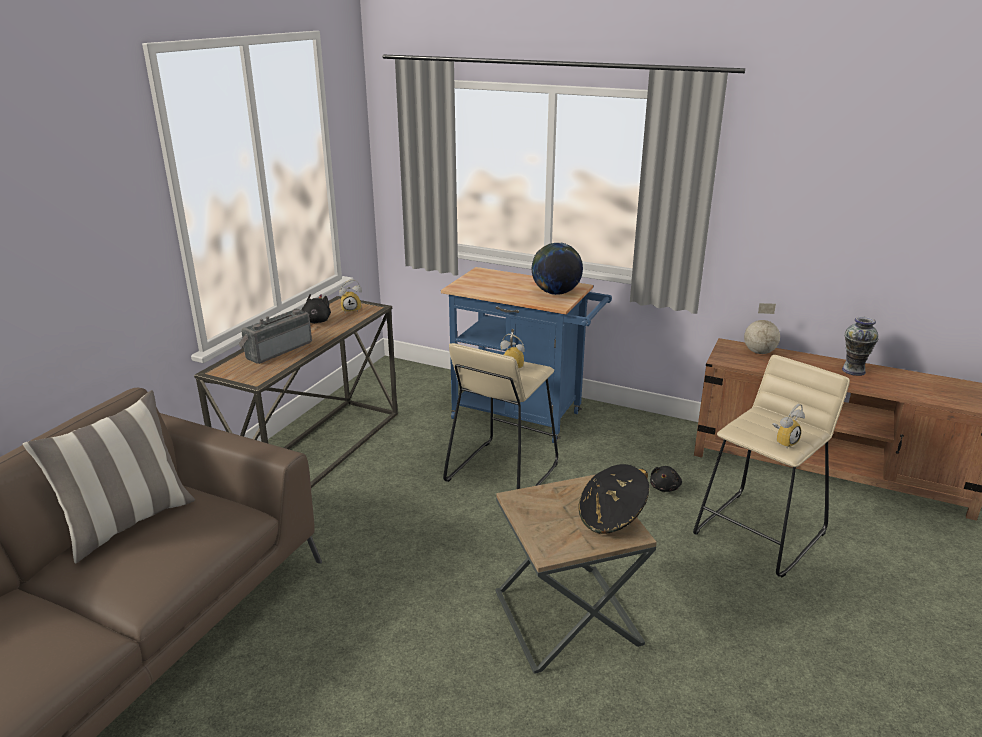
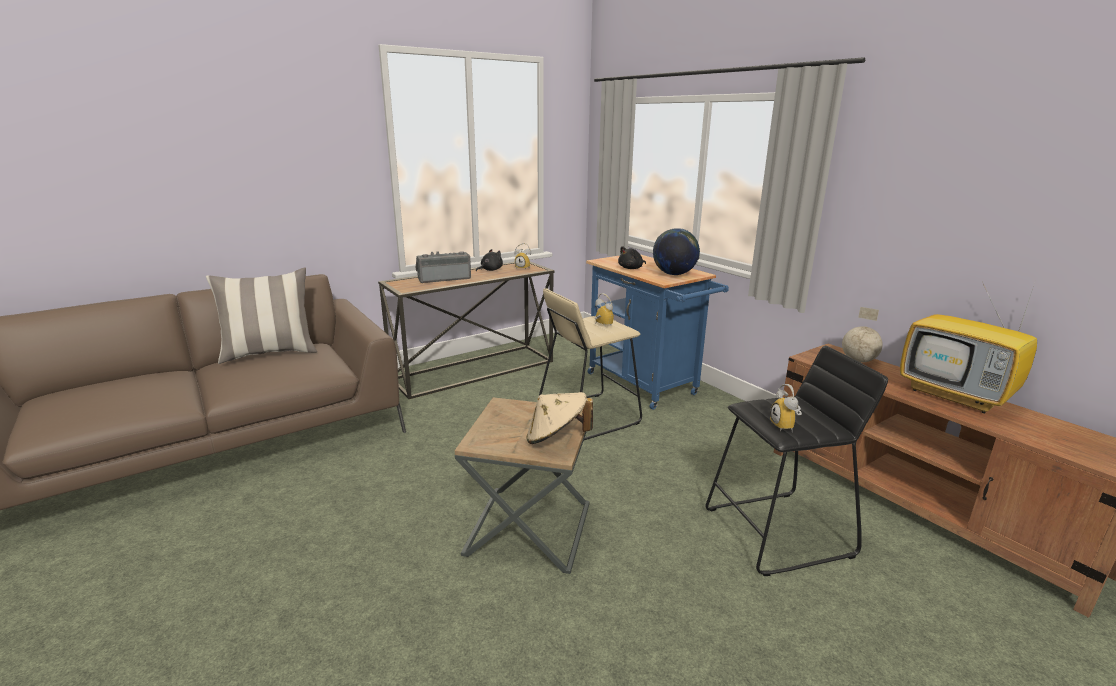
camera: 30 degrees right, 5 degrees down
black hat [578,464,649,534] -> beige hat [527,392,593,444]
black plush toy [650,466,682,492] -> black plush toy moved to [618,246,646,269]
beige stool [693,355,850,578] -> black stool [705,346,888,576]
alarm clock [772,404,805,448] -> alarm clock turned 90 degrees clockwise [770,384,802,432]
vase [842,317,878,376] -> television [900,284,1037,414]

